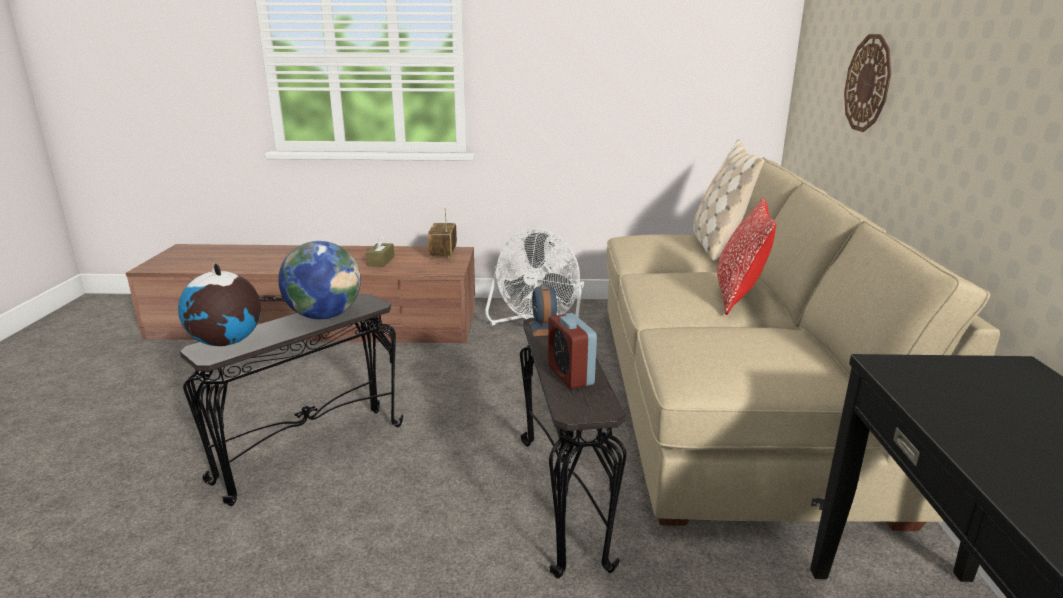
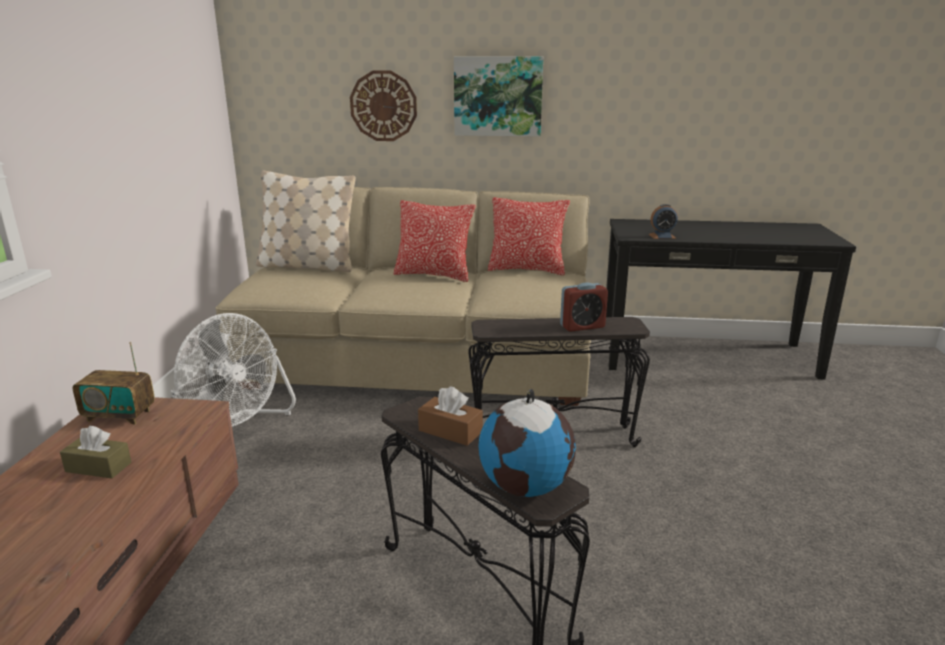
camera: 85 degrees left, 0 degrees up
globe [278,241,361,319] -> brown tissue box [418,386,483,446]
alarm clock [529,283,557,336] -> alarm clock moved to [649,204,678,239]
none -> picture [454,57,543,137]
none -> pillow [488,197,570,275]

